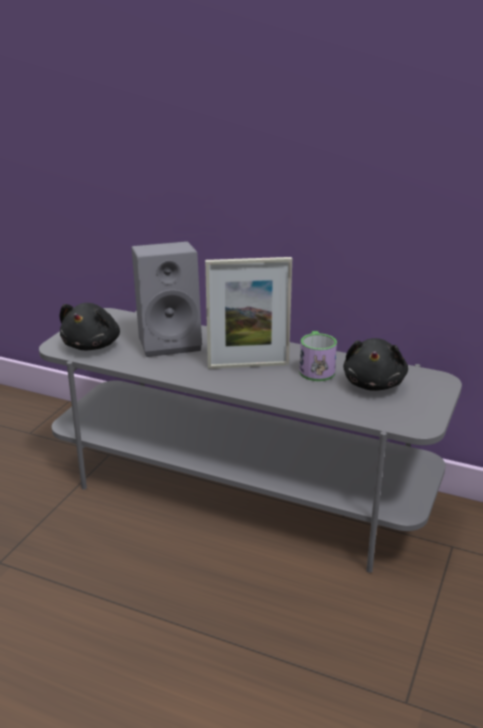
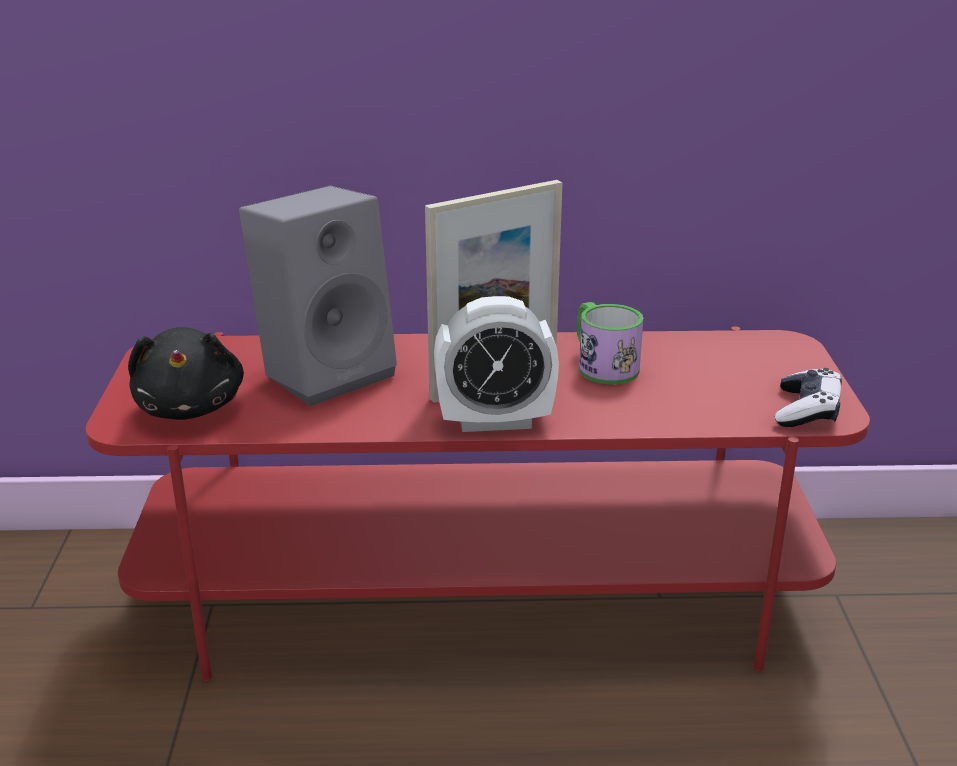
camera: 25 degrees left, 0 degrees up
grey tv stand [39,308,462,573] -> red tv stand [86,326,870,681]
black plush toy [343,338,408,391] -> none
none -> alarm clock [434,296,559,432]
none -> game controller [775,368,842,427]

